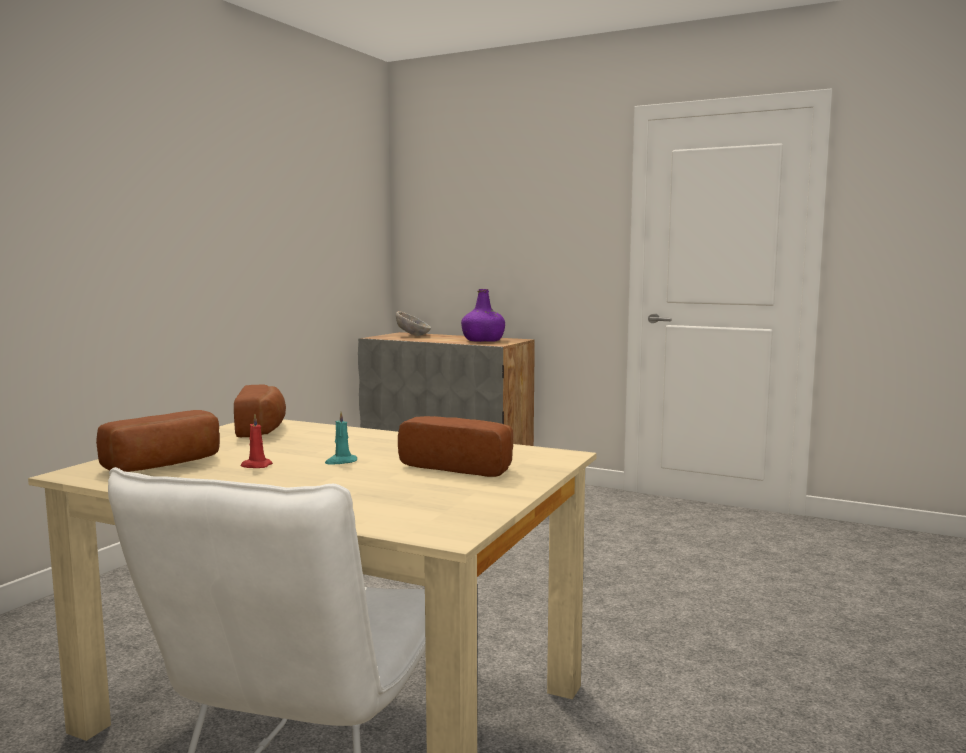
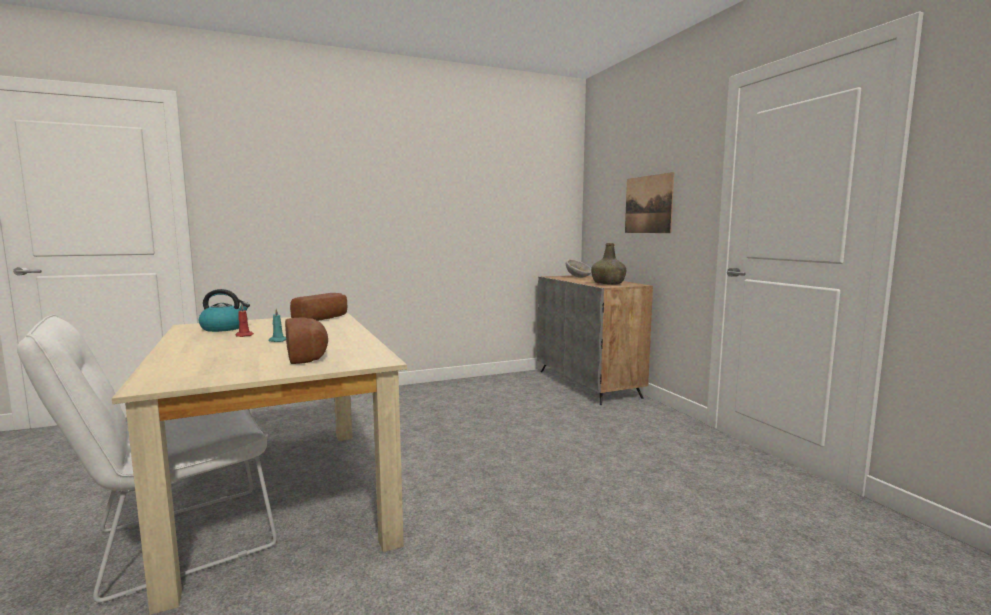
camera: 40 degrees right, 0 degrees up
bread [96,410,220,472] -> kettle [199,289,250,332]
purple bottle [461,289,505,342] -> green bottle [591,243,626,284]
none -> picture [625,172,674,233]

